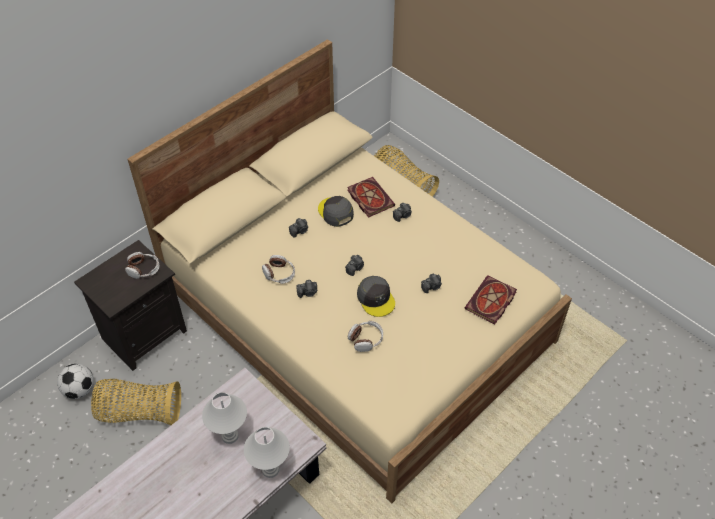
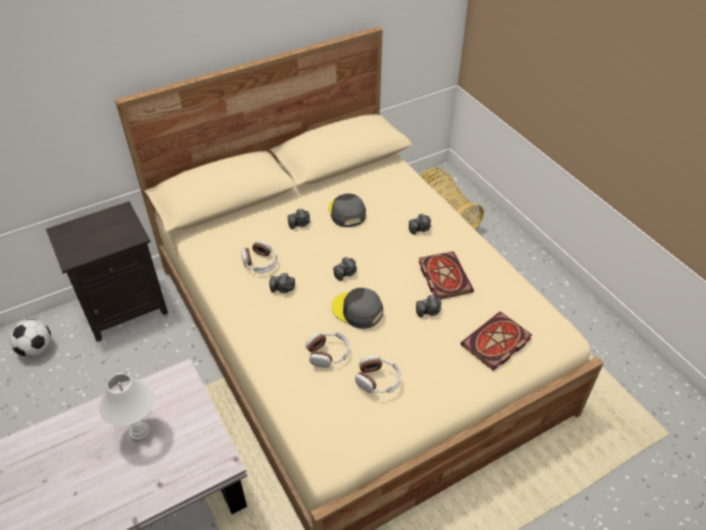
camera: 15 degrees right, 5 degrees down
basket [91,379,181,425] -> none
headphones [125,252,160,279] -> headphones moved to [355,356,401,393]
white table lamp [244,427,290,478] -> none
book [347,177,395,218] -> book moved to [418,251,474,299]
grey cap [357,276,395,317] -> grey cap turned 135 degrees clockwise [332,288,383,329]

